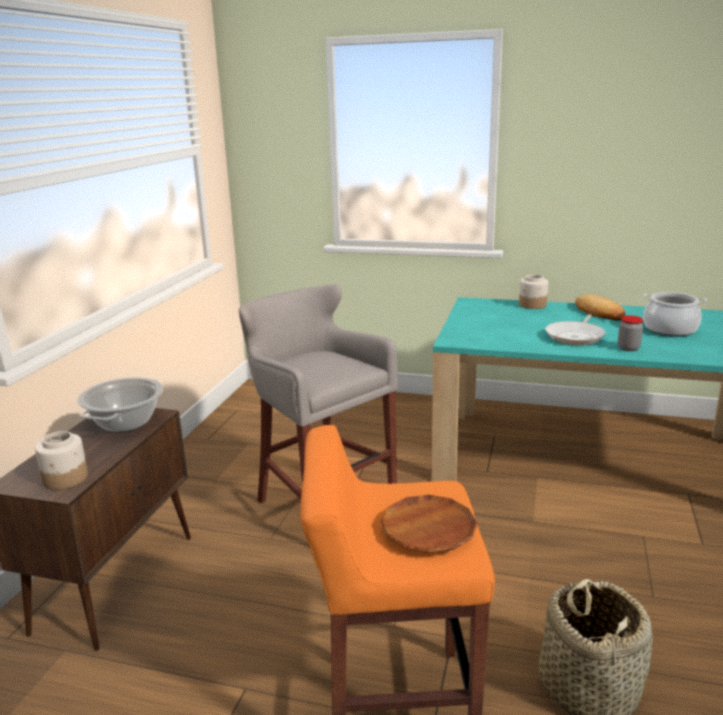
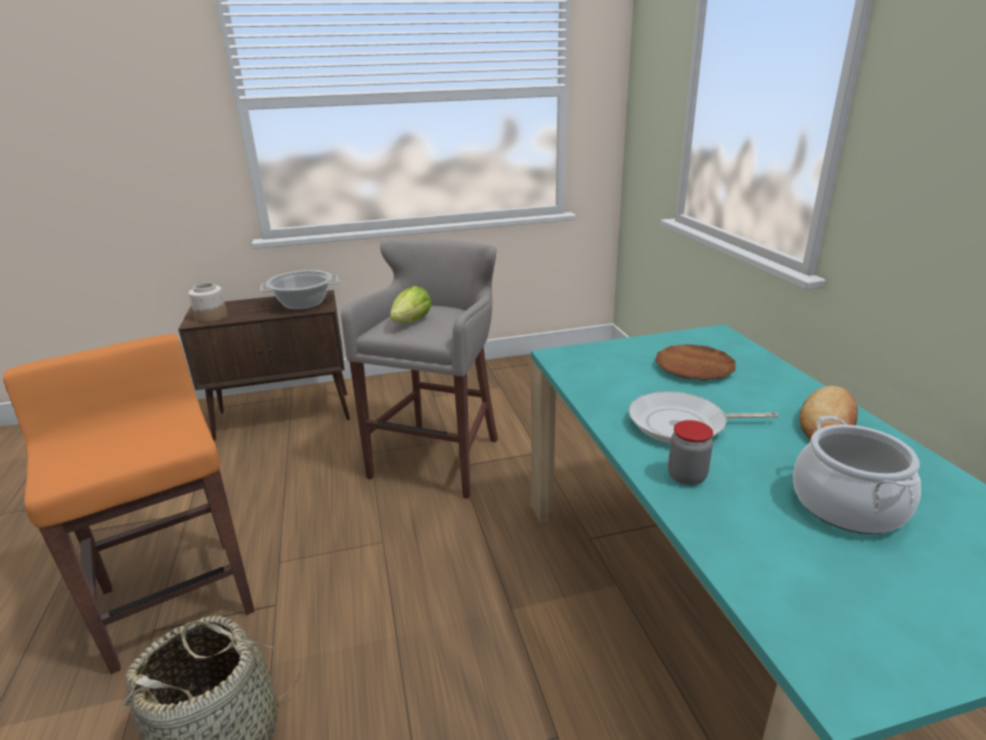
camera: 60 degrees right, 5 degrees up
brown plate [381,495,478,553] -> brown plate moved to [655,344,736,380]
jar [519,274,548,309] -> none
none -> lettuce [390,286,432,323]

